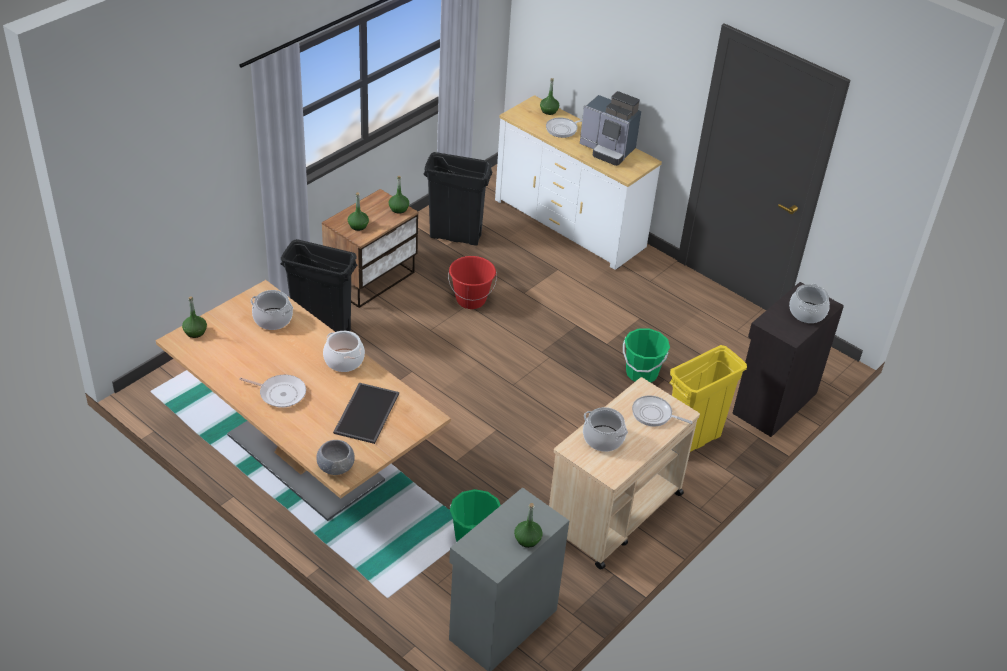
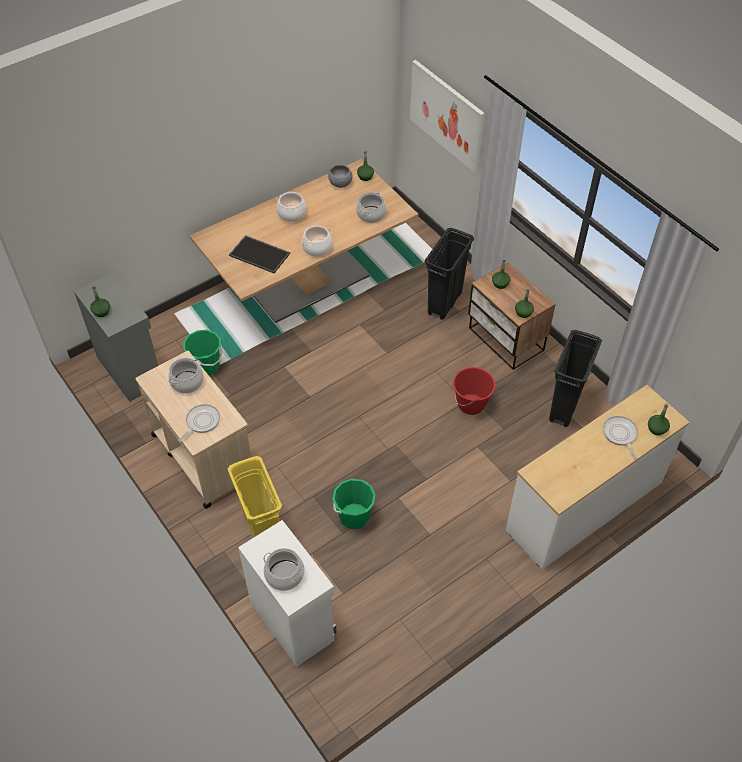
camera: 105 degrees right, 10 degrees up
frying pan [239,375,306,408] -> cooking pot [276,192,307,222]
grey bowl [316,440,355,475] -> grey bowl moved to [328,164,352,188]
coffee machine [580,91,641,166] -> none
black cabinet [732,282,844,437] -> white cabinet [238,520,337,667]
none -> picture [410,60,485,173]

